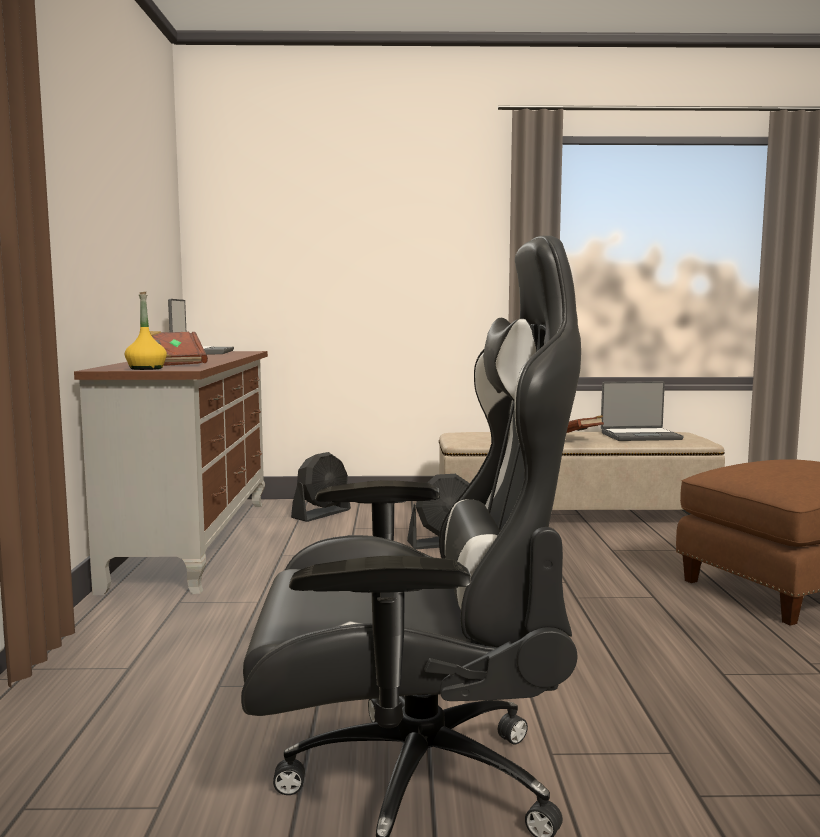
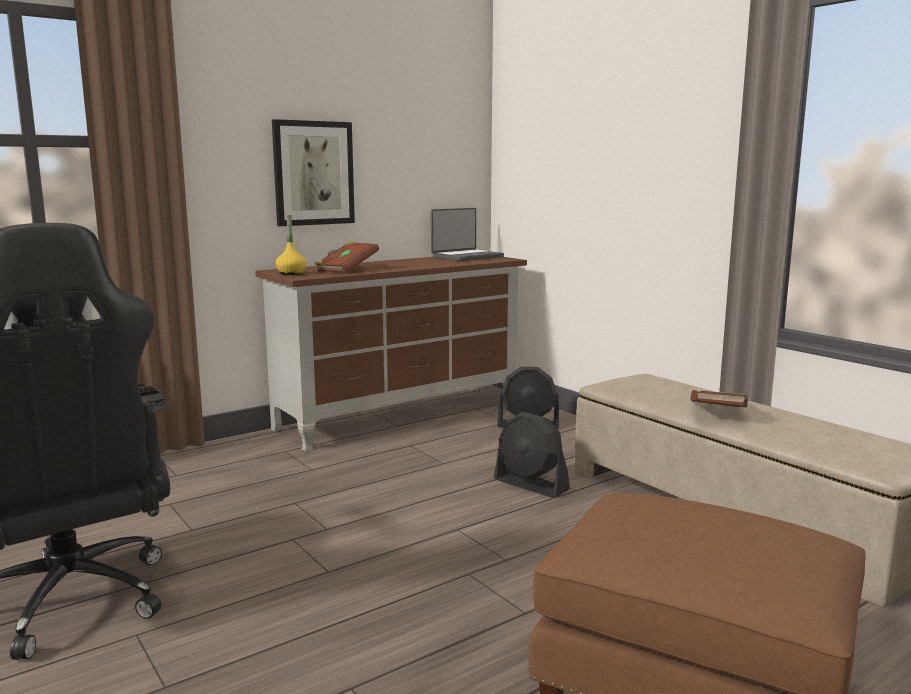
camera: 55 degrees right, 5 degrees up
laptop [601,381,683,441] -> none
none -> picture [272,119,355,226]

